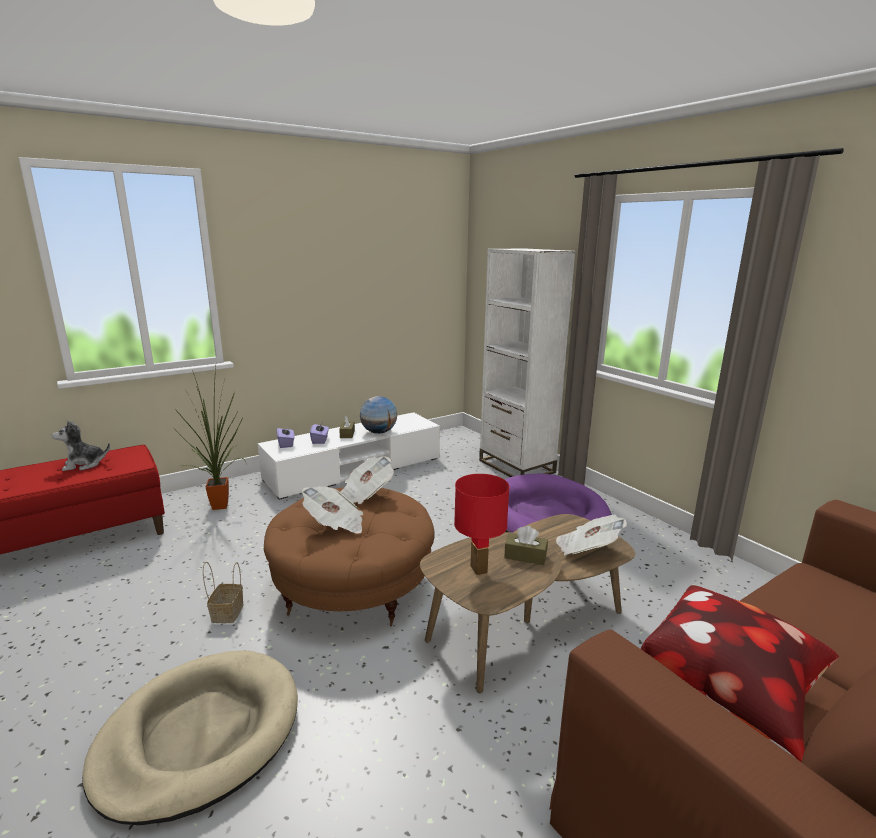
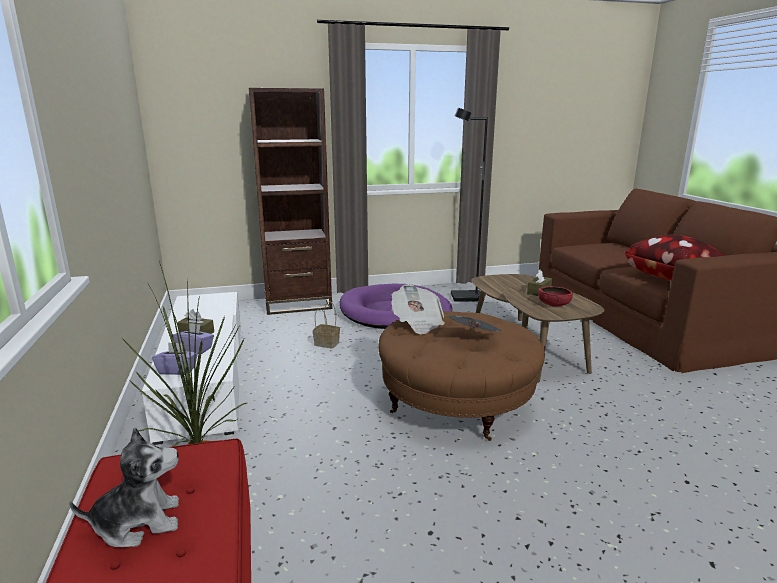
camera: 70 degrees left, 0 degrees up
plush toy [52,421,110,471] -> plush toy turned 105 degrees counterclockwise [69,428,179,547]
beige dog bed [82,650,298,825] -> none
basket [203,562,244,623] -> basket moved to [313,301,340,349]
globe [360,396,397,434] -> none
red table lamp [454,474,510,575] -> red bowl [538,286,574,306]
white bookcase [479,248,576,477] -> brown bookcase [249,88,332,315]
newspaper [556,515,627,556] -> none
none -> black floor lamp [451,108,488,302]

